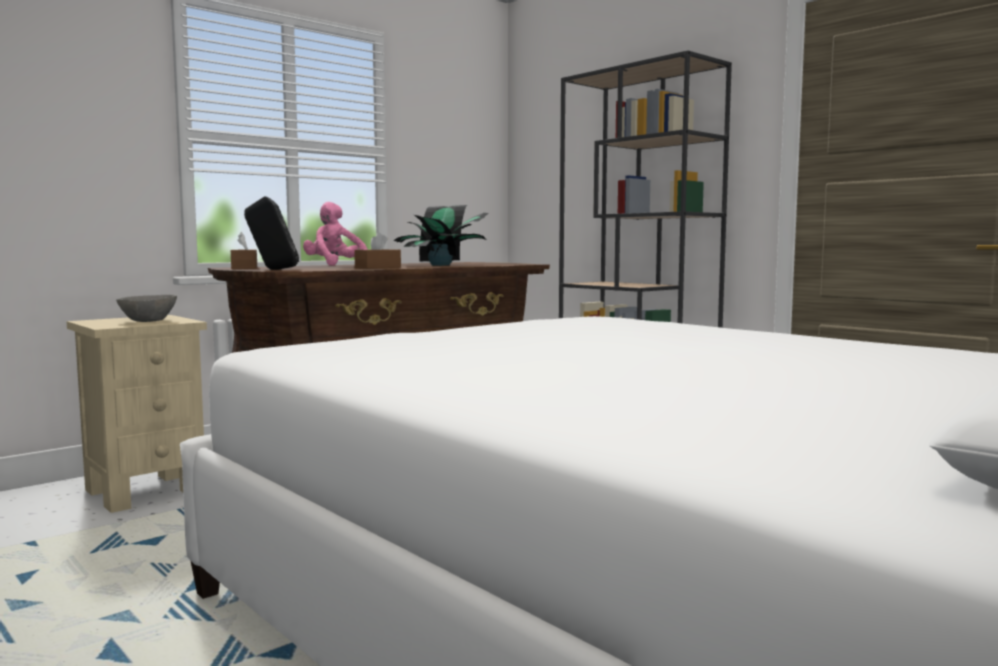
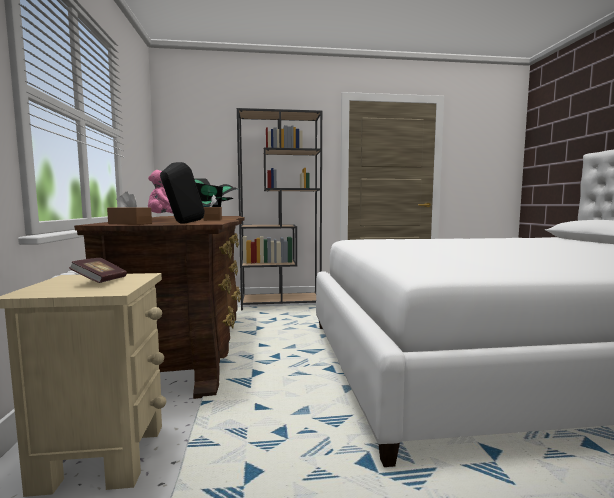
camera: 55 degrees left, 0 degrees up
grey bowl [116,295,177,322] -> book [69,258,127,283]

